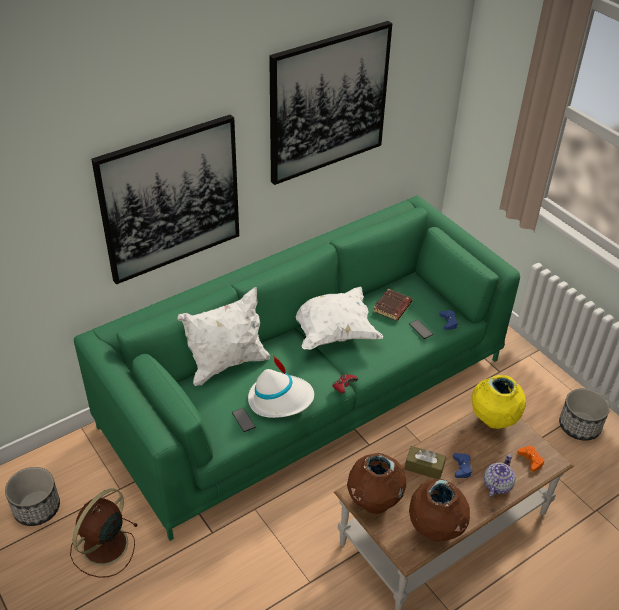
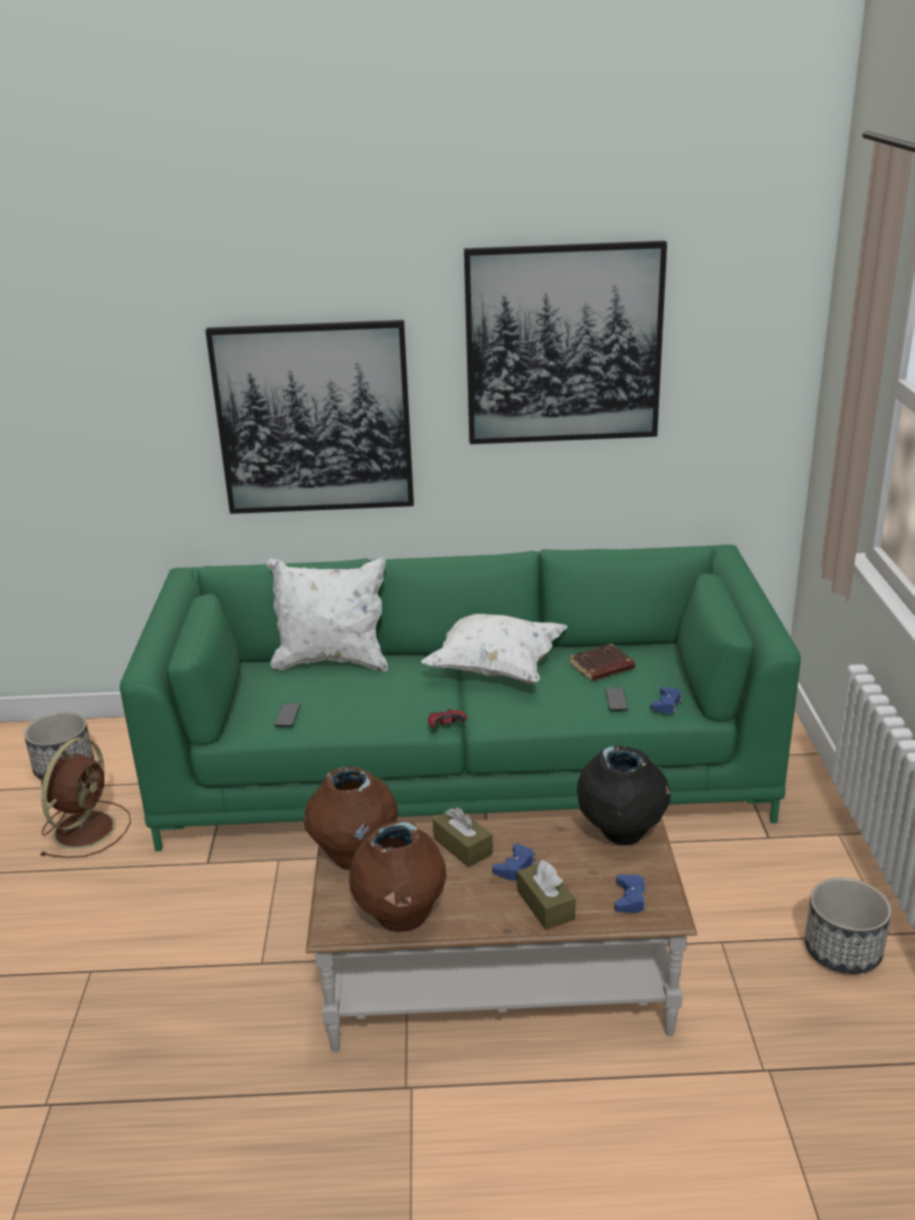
camera: 35 degrees right, 15 degrees down
brown fan [70,488,137,577] -> brown fan turned 135 degrees clockwise [41,738,131,858]
white hat [248,355,314,418] -> none
yellow vase [472,375,526,429] -> black vase [577,746,671,845]
teapot [484,454,515,497] -> brown tissue box [517,860,576,930]
orange game controller [517,446,545,472] -> blue game controller [615,874,646,913]

